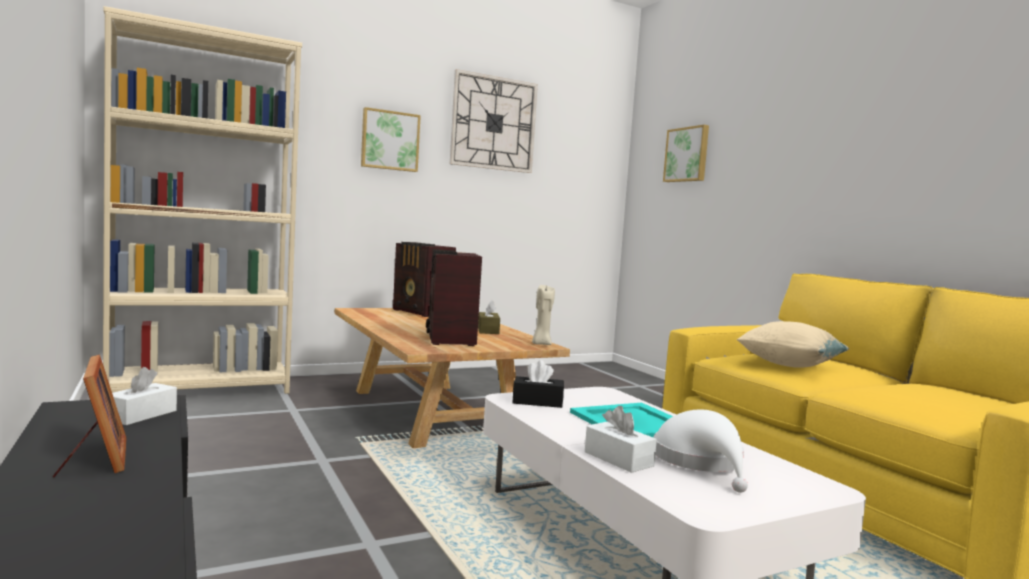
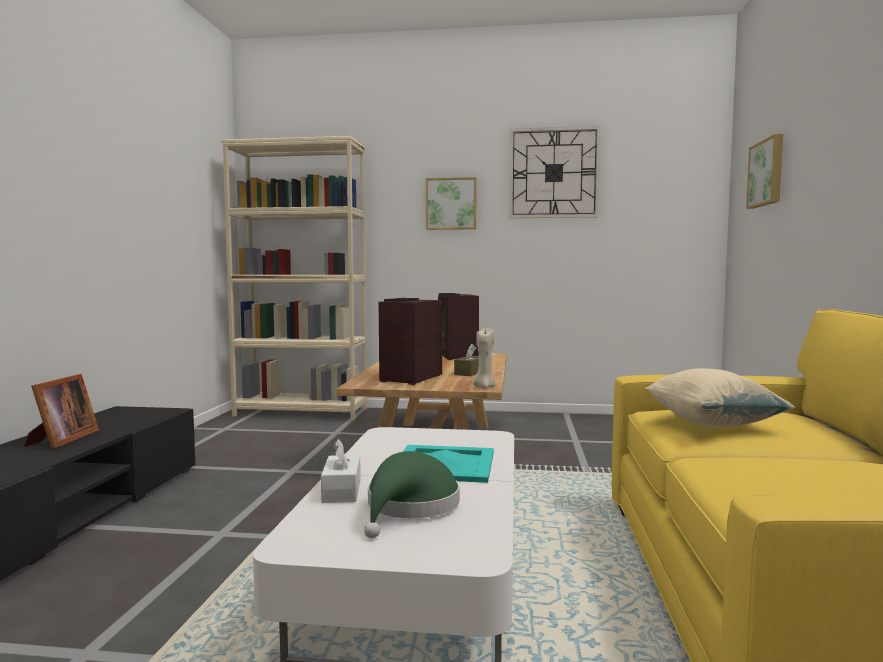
camera: 35 degrees right, 0 degrees up
white tissue box [112,367,177,425] -> none
black tissue box [512,360,564,408] -> none
white hat [654,409,748,493] -> green hat [364,451,460,538]

